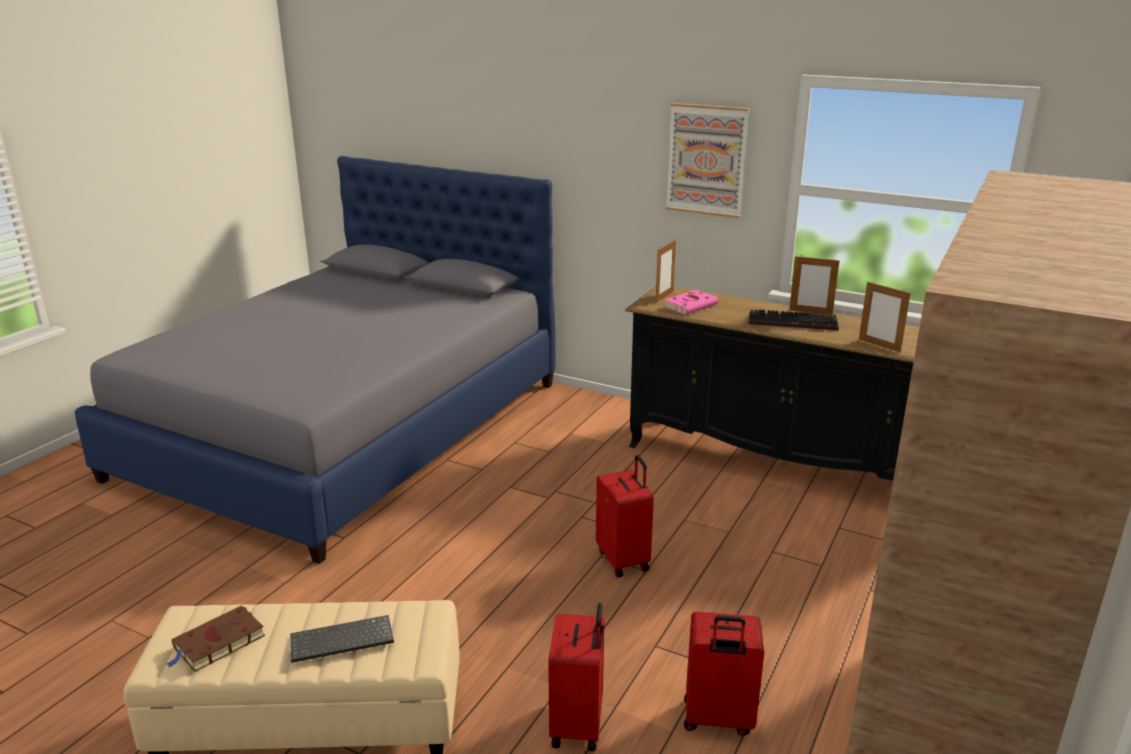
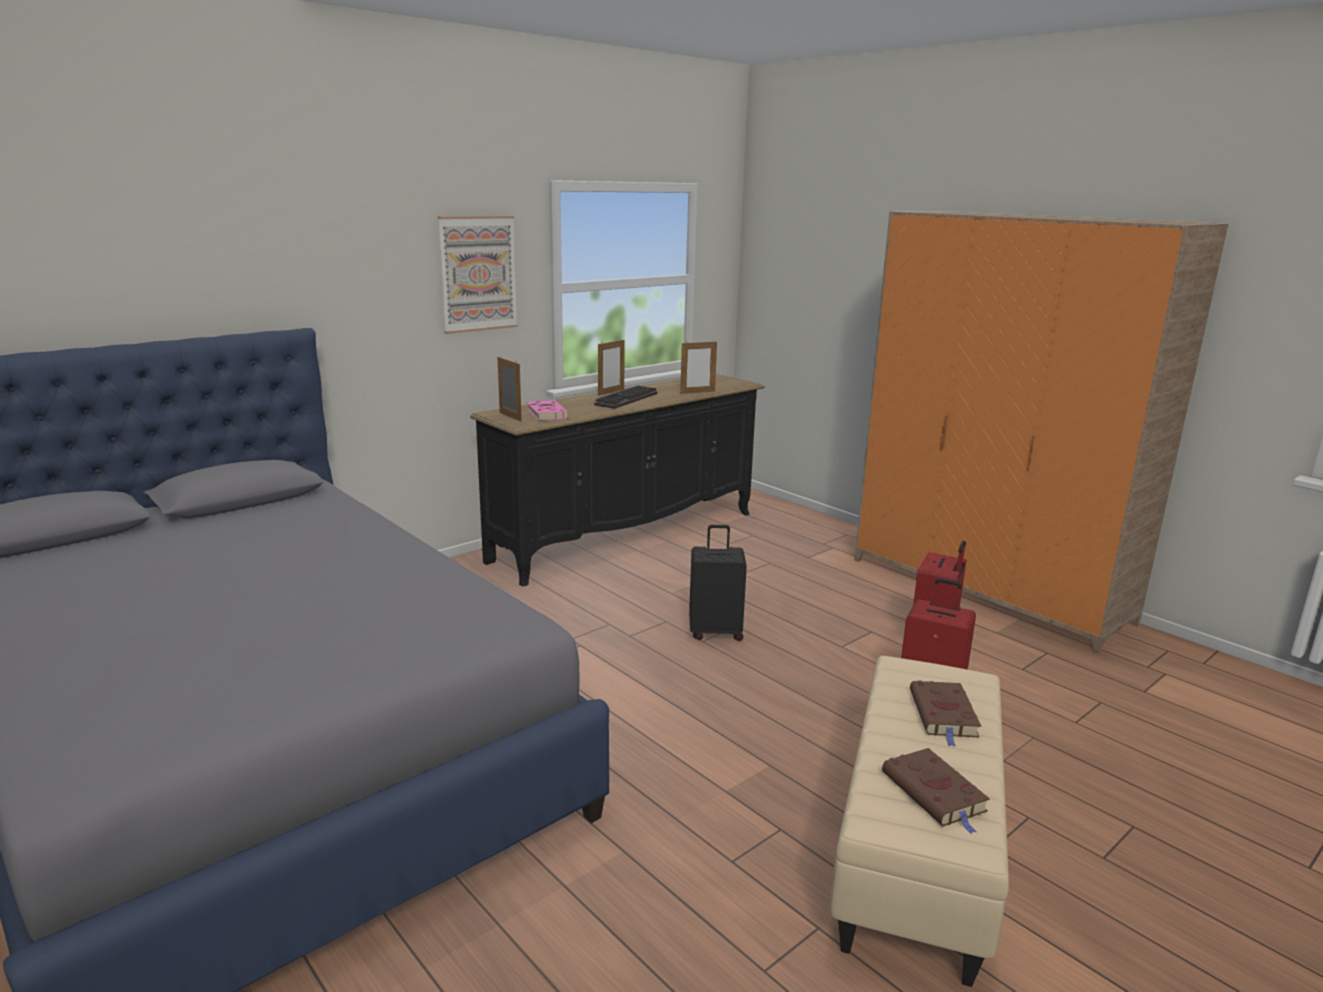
camera: 70 degrees left, 5 degrees down
keyboard [290,615,394,663] -> brown book [910,680,981,747]
red suitcase [596,455,654,577] -> black suitcase [689,525,747,641]

